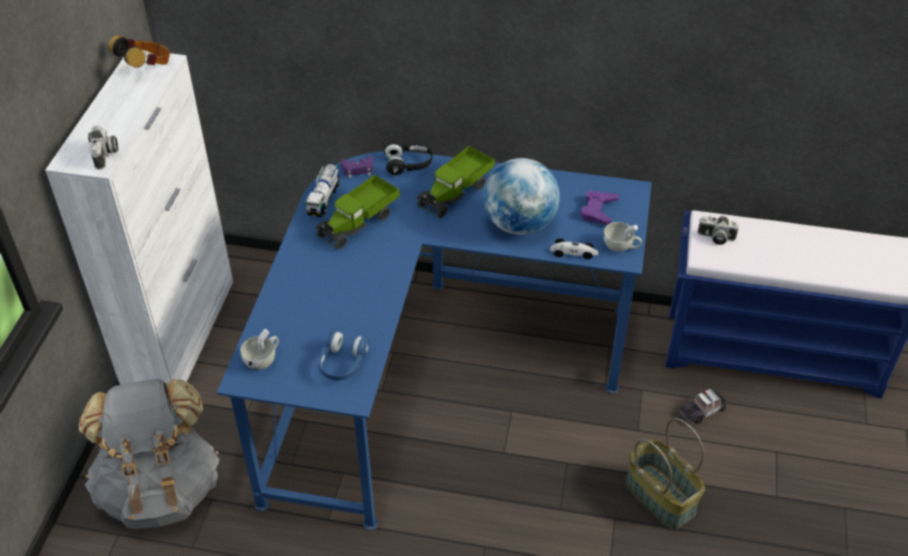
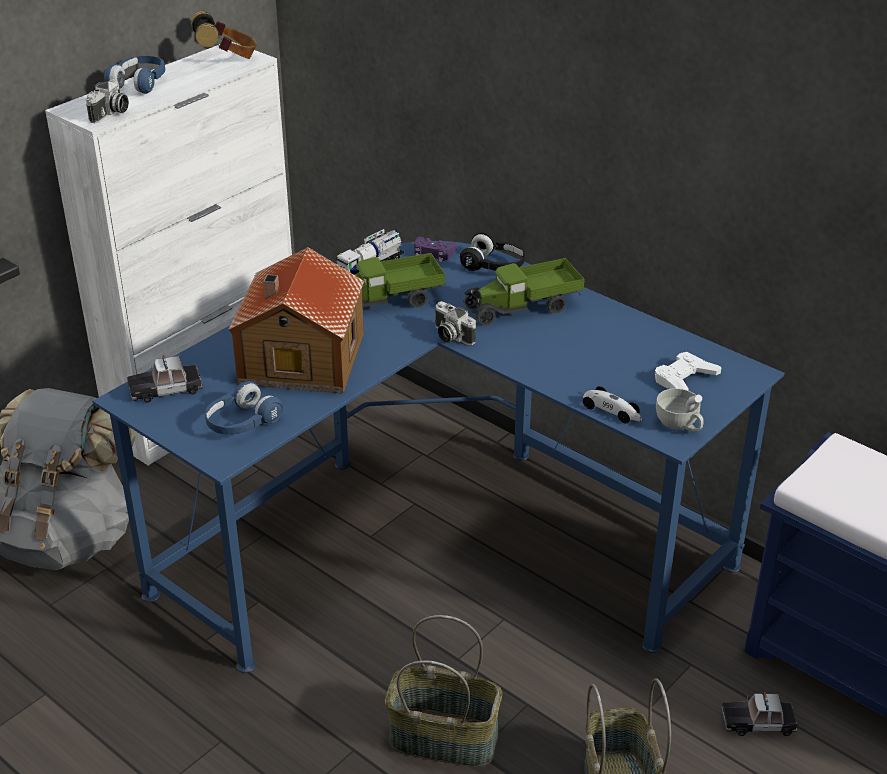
camera: 30 degrees right, 10 degrees down
white cup [240,329,279,370] -> toy car [127,355,203,403]
globe [483,158,560,235] -> none
purple game controller [580,190,619,225] -> white game controller [655,352,722,390]
camera [698,216,739,245] -> camera moved to [435,301,476,345]
none -> blue headphones [104,56,165,94]
none -> toy house [228,247,364,394]
none -> basket [385,615,502,767]

